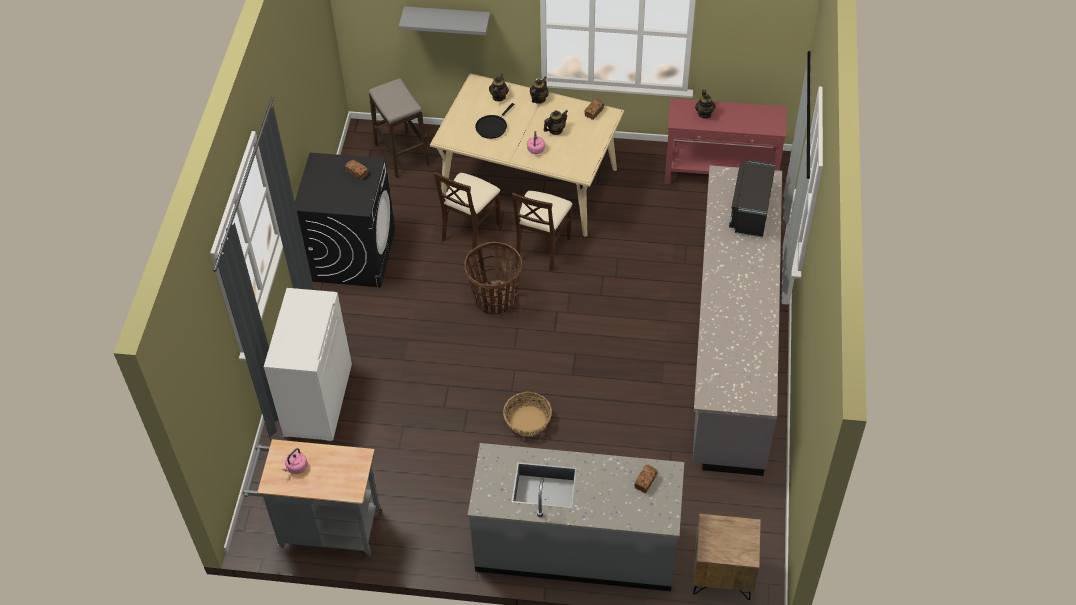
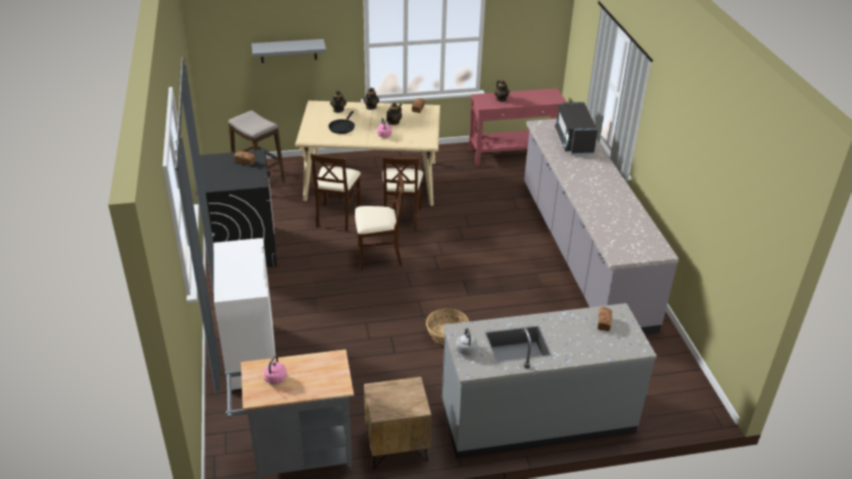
camera: 20 degrees left, 15 degrees down
basket [464,242,522,315] -> beige chair [355,171,404,271]
brown nightstand [693,514,761,600] -> brown nightstand moved to [364,377,431,469]
none -> grey kettle [456,328,477,355]

